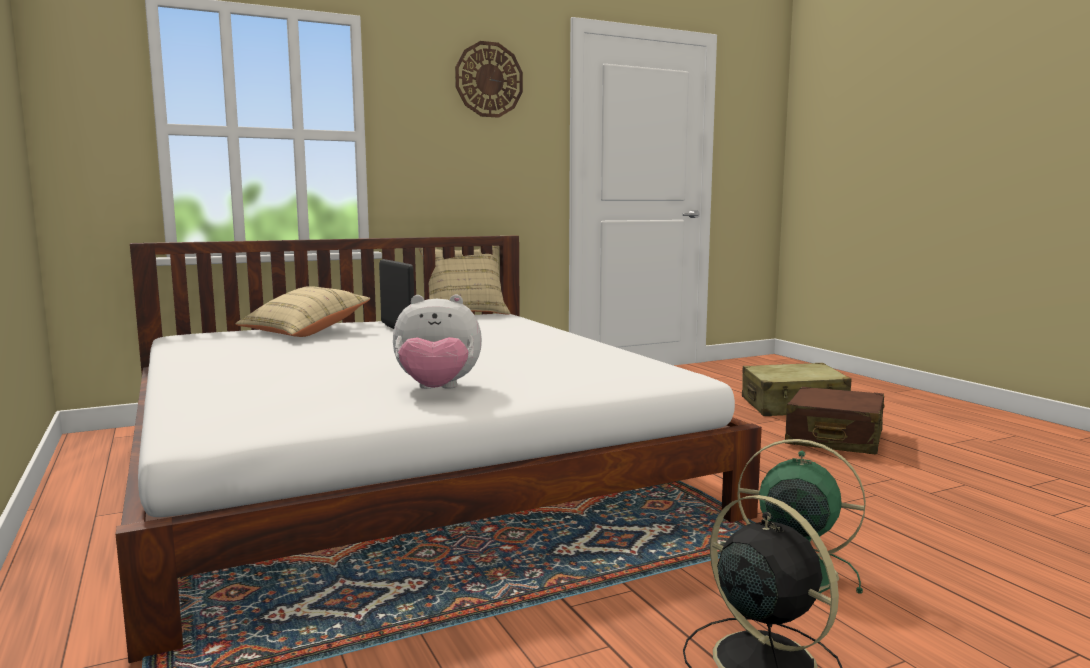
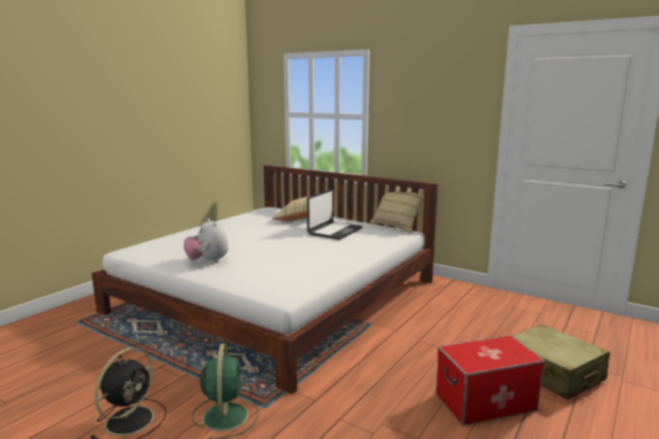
camera: 60 degrees right, 5 degrees up
wall clock [455,41,523,118] -> none
brown suitcase [785,387,885,454] -> storage box [436,335,545,426]

